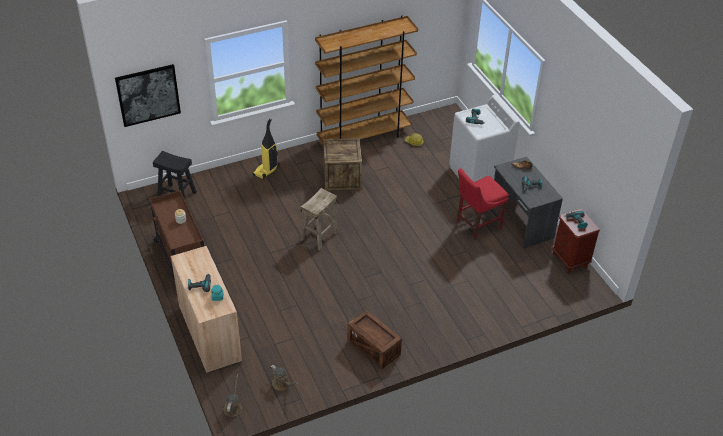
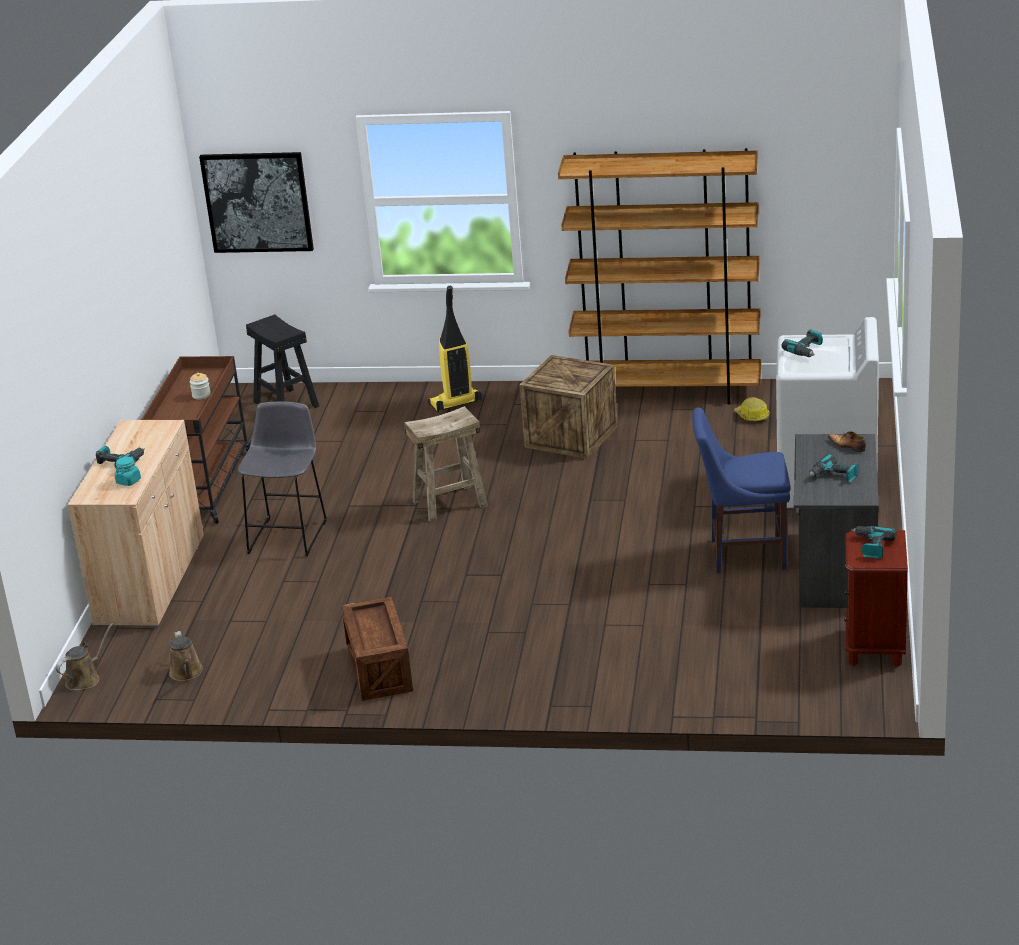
camera: 35 degrees right, 15 degrees down
red chair [457,168,509,240] -> blue chair [693,408,791,574]
none -> grey stool [238,401,327,556]

